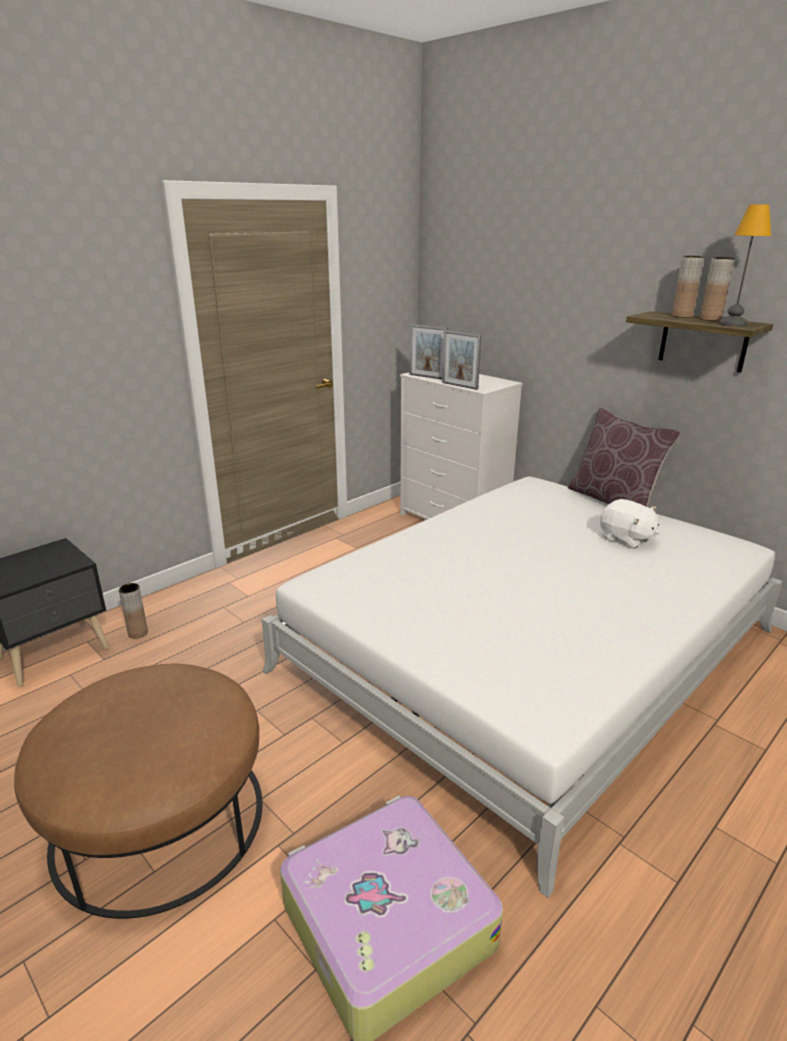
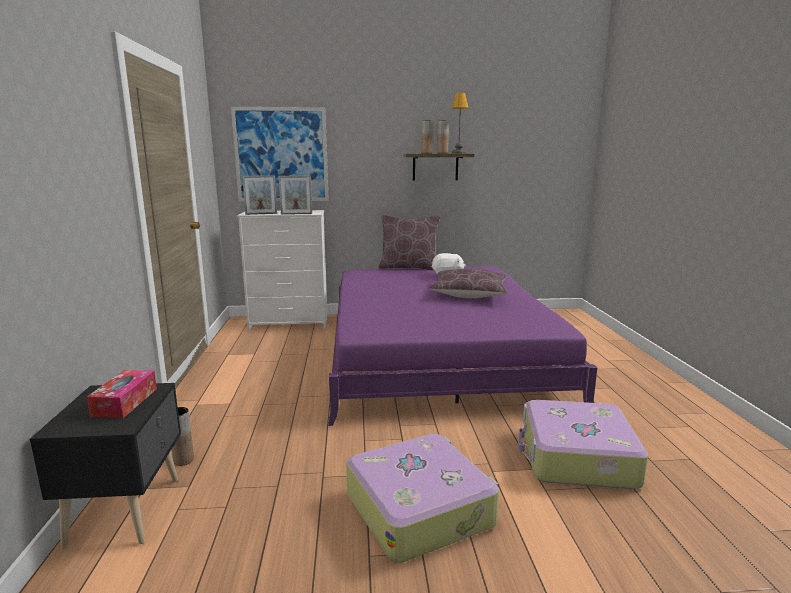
camera: 50 degrees left, 10 degrees down
brown ottoman [14,664,262,919] -> suitcase [346,434,499,563]
white bed [262,477,782,898] -> purple bed [328,266,597,426]
none -> tissue box [87,370,157,418]
none -> picture [231,107,329,202]
none -> brown pillow [429,269,507,298]

